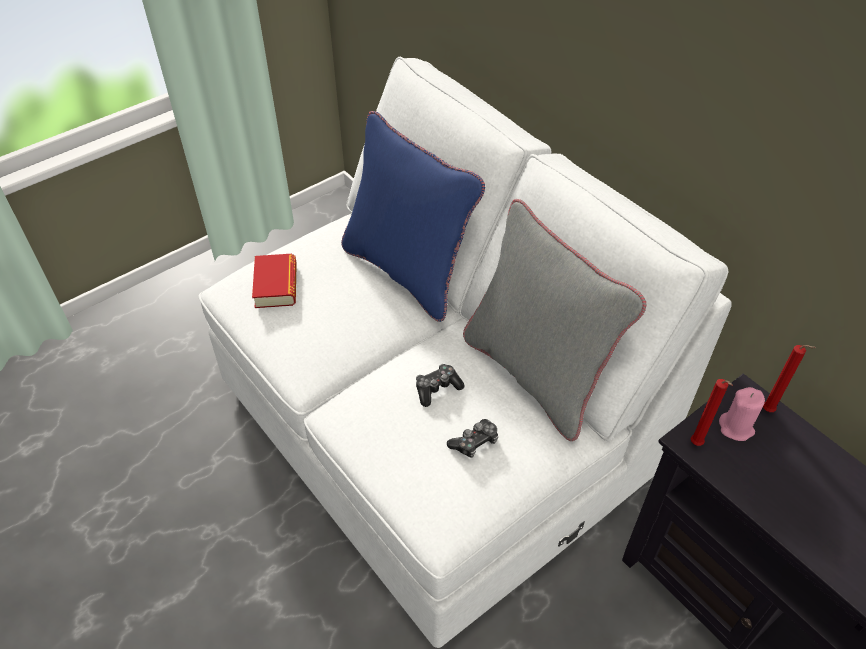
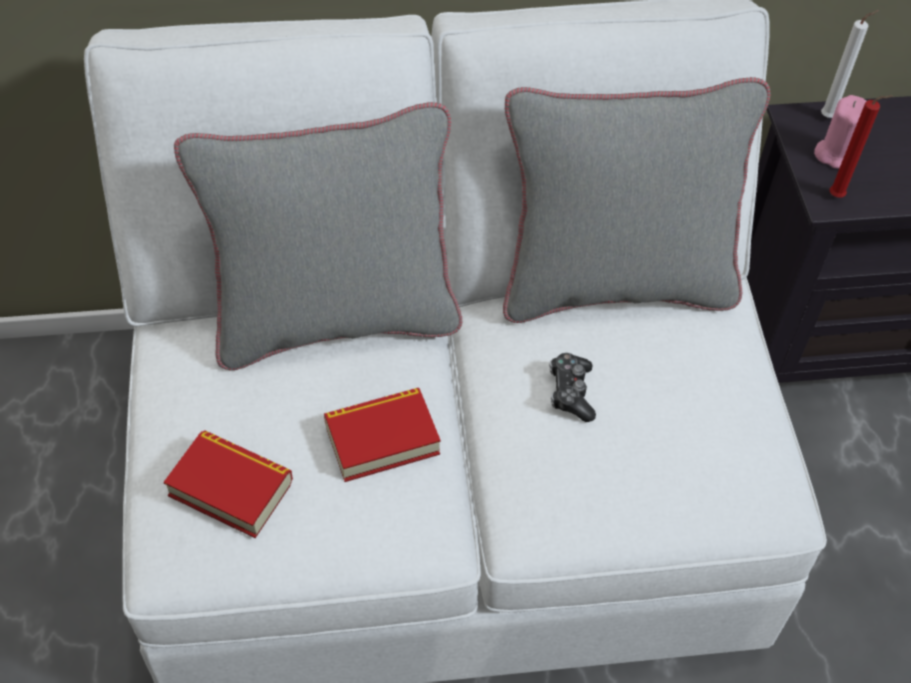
camera: 60 degrees left, 5 degrees up
blue pillow [341,111,485,322] -> grey pillow [174,102,463,371]
game controller [447,419,498,458] -> none
red candle [763,345,816,412] -> white candle [821,10,879,118]
none -> book [324,388,441,482]

